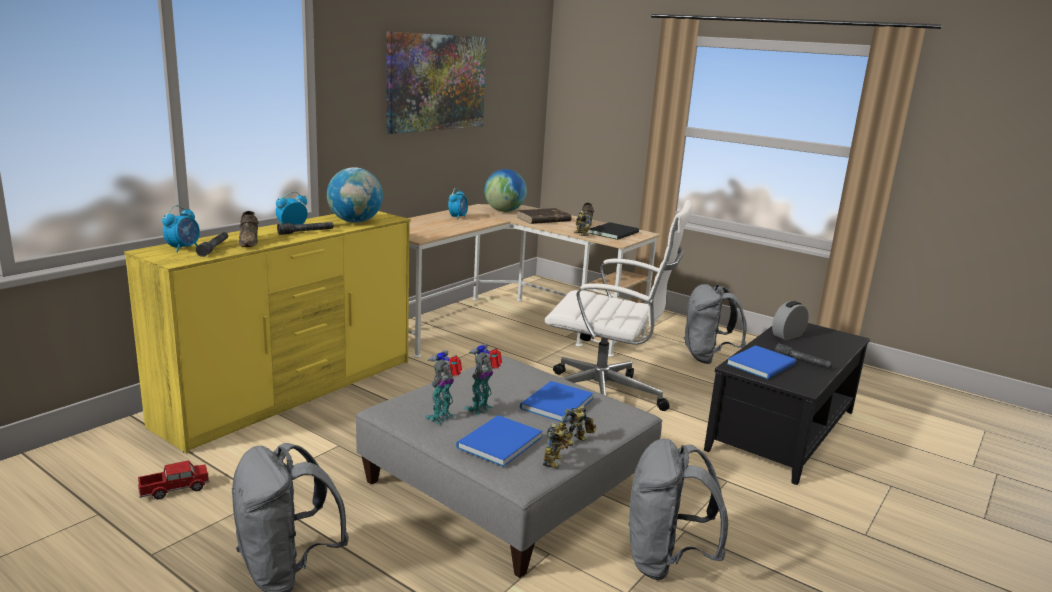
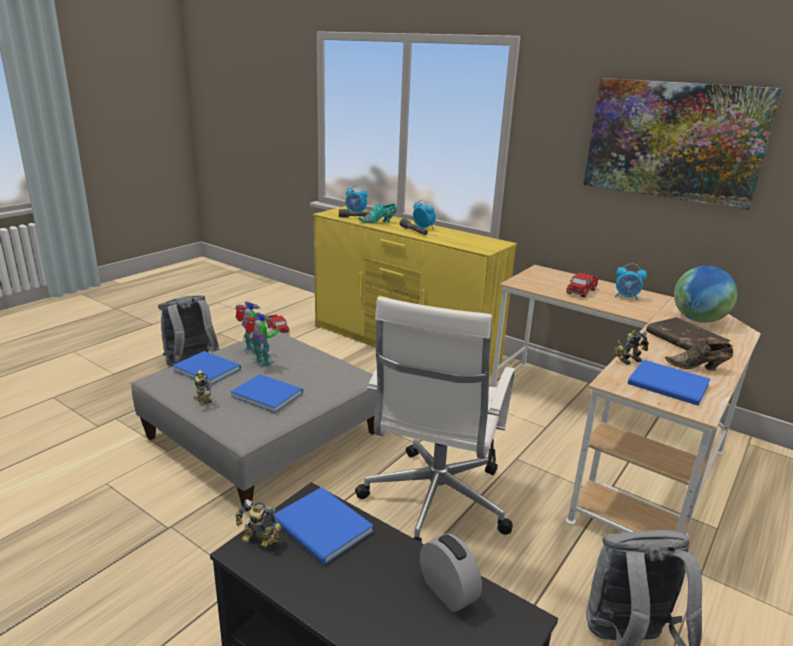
camera: 90 degrees right, 5 degrees up
brown shoe [238,211,259,247] -> turquoise shoe [358,203,397,223]
globe [327,167,383,223] -> none
toy robot [543,423,570,469] -> toy robot moved to [235,499,282,547]
black book [589,222,639,240] -> blue book [628,360,710,406]
grey backpack [628,438,728,580] -> none
grey flashlight [775,343,832,369] -> none
none -> toy truck [566,273,599,298]

